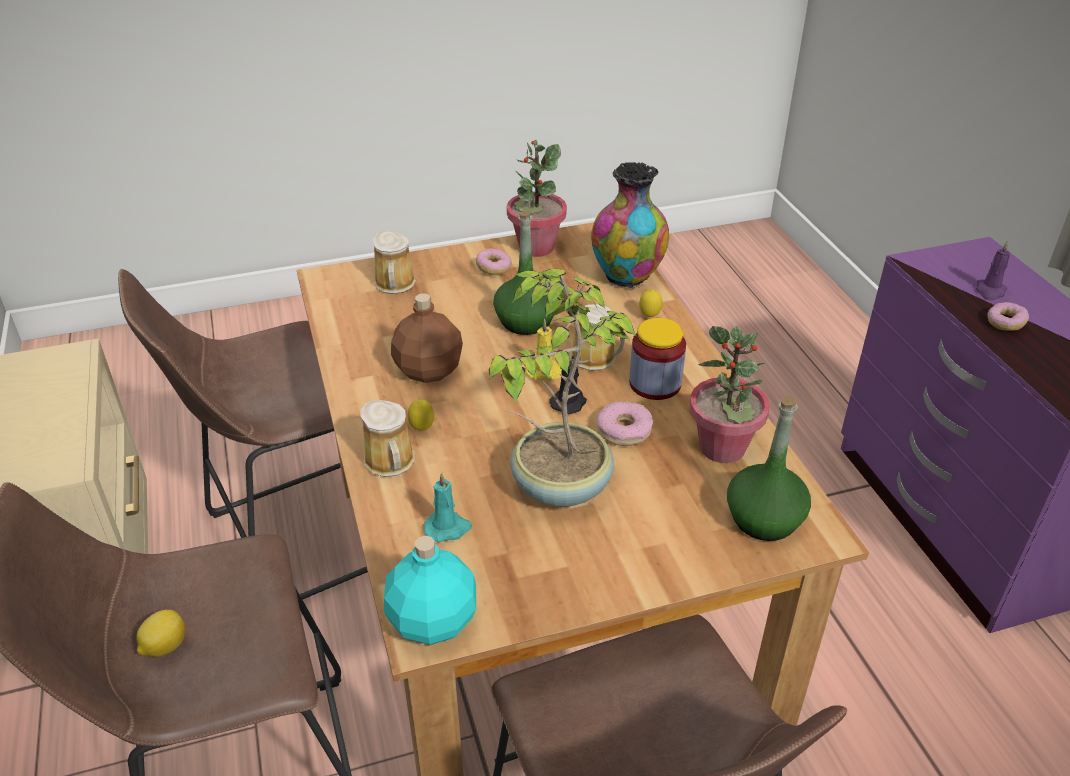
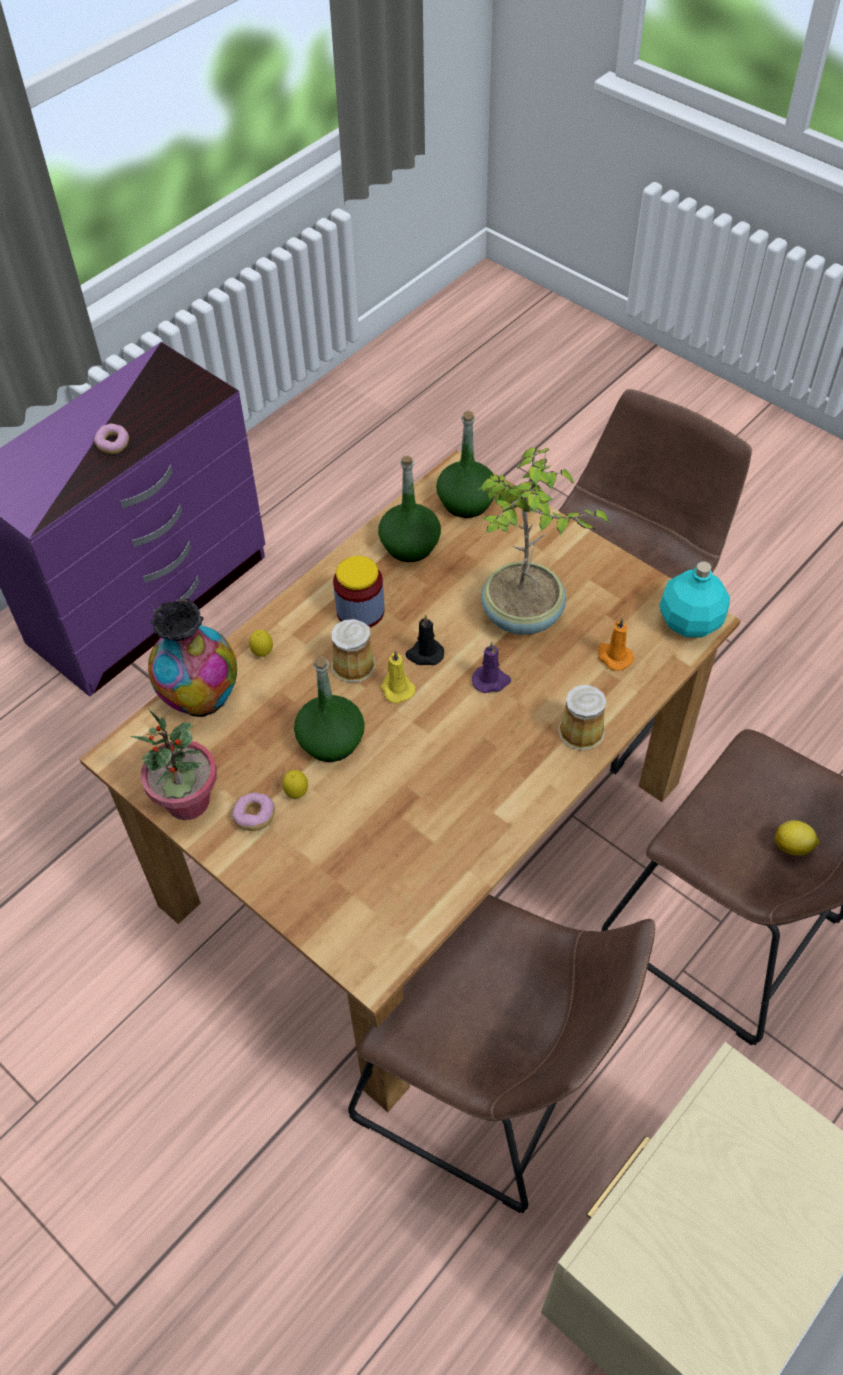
camera: 120 degrees left, 15 degrees up
mug [372,231,416,294] -> none
brown bottle [391,293,463,383] -> none
lemon [408,399,434,431] -> lemon moved to [282,770,308,798]
turquoise candle [424,472,472,542] -> orange candle [598,618,634,671]
donut [597,401,653,446] -> none
potted plant [690,326,770,463] -> green bottle [378,456,441,562]
purple candle [976,240,1010,301] -> purple candle moved to [472,642,511,693]

